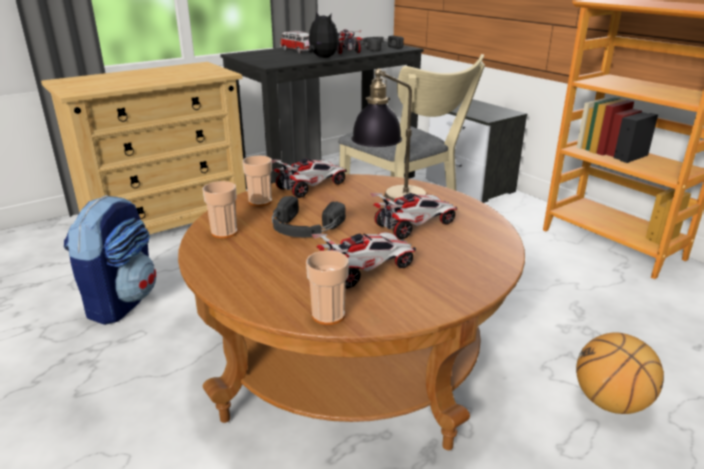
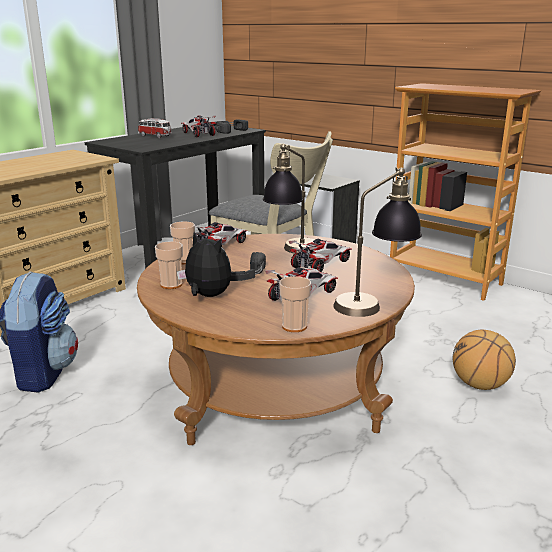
camera: 15 degrees left, 5 degrees down
plush toy [304,12,339,58] -> plush toy moved to [177,232,231,297]
none -> table lamp [333,167,422,317]

